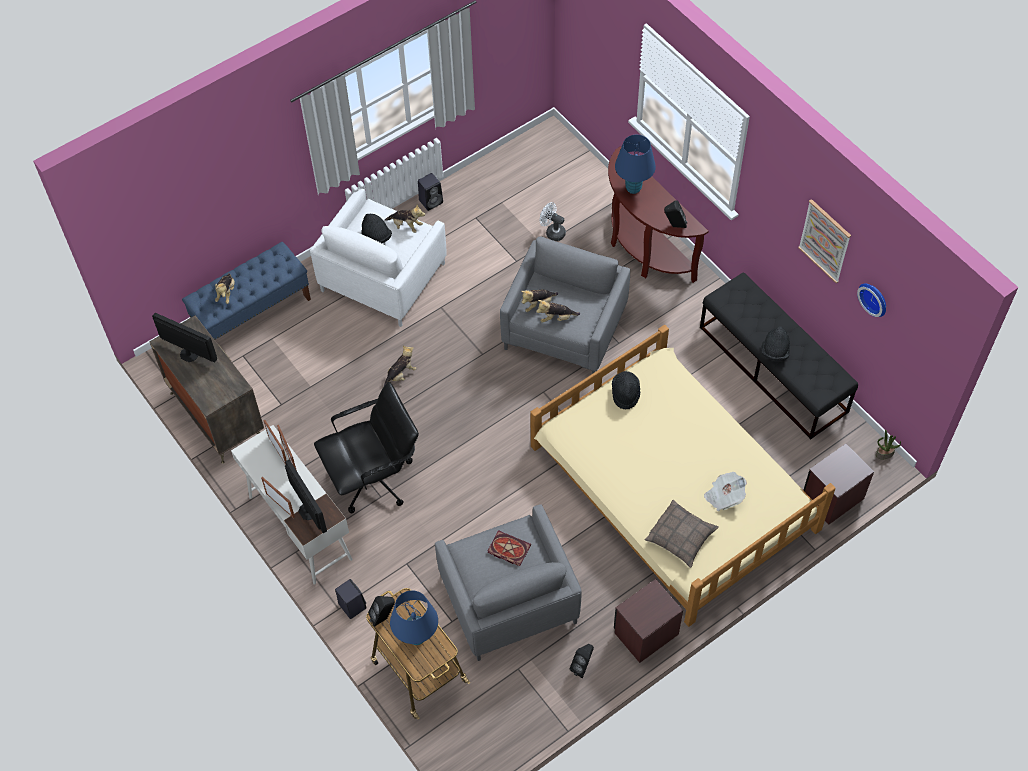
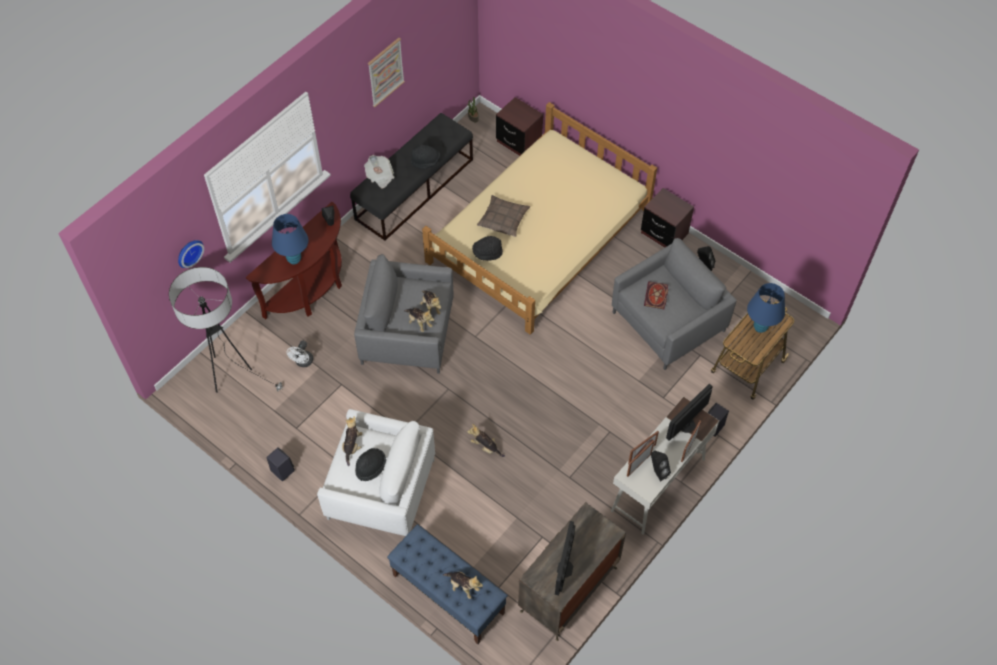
camera: 105 degrees left, 0 degrees up
plush toy [215,273,235,304] -> plush toy turned 45 degrees clockwise [443,572,483,599]
black office chair [314,382,419,513] -> none
black speaker [368,596,395,627] -> black speaker moved to [651,451,671,482]
pillow [645,500,719,568] -> pillow moved to [477,195,530,237]
newspaper [704,472,747,512] -> newspaper moved to [364,155,395,188]
wall clock [857,283,886,317] -> wall clock moved to [178,240,204,268]
none -> floor lamp [169,267,284,393]

